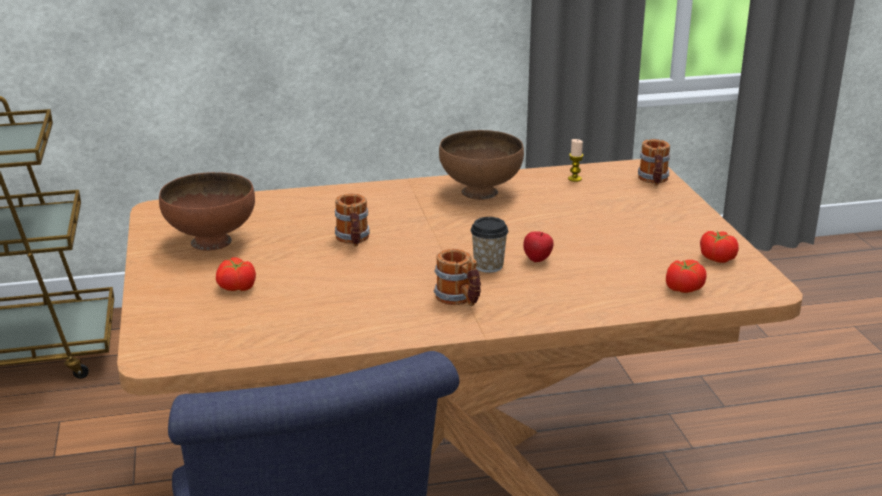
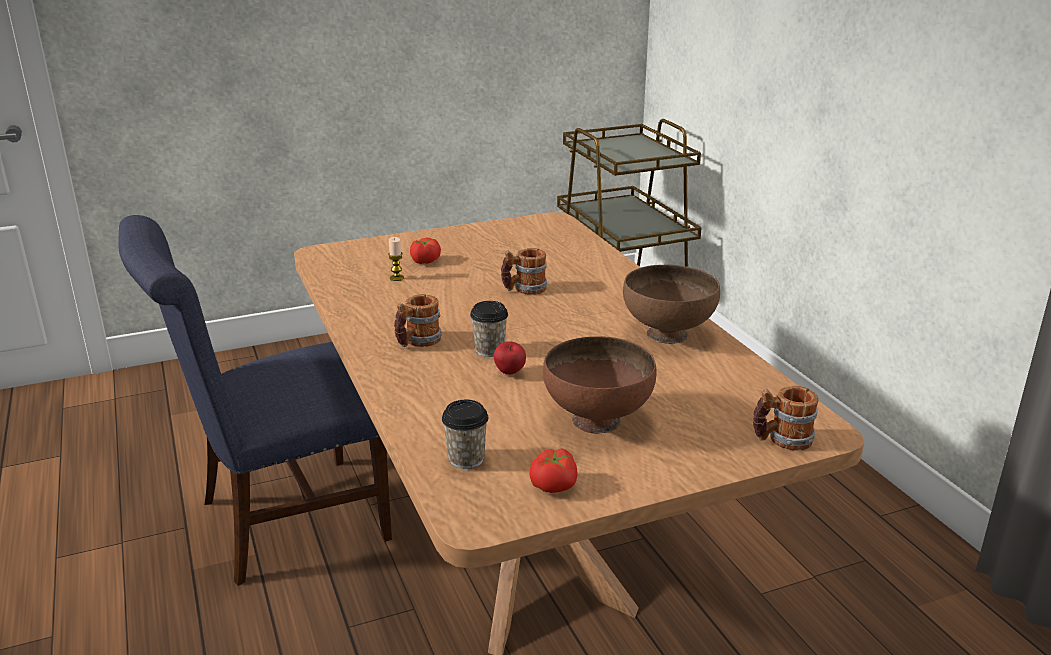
camera: 80 degrees right, 0 degrees up
brown bowl [159,172,255,251] -> brown bowl moved to [543,336,657,434]
candle [568,139,583,182] -> candle moved to [388,237,404,281]
tomato [666,260,707,293] -> cup [442,400,488,469]

